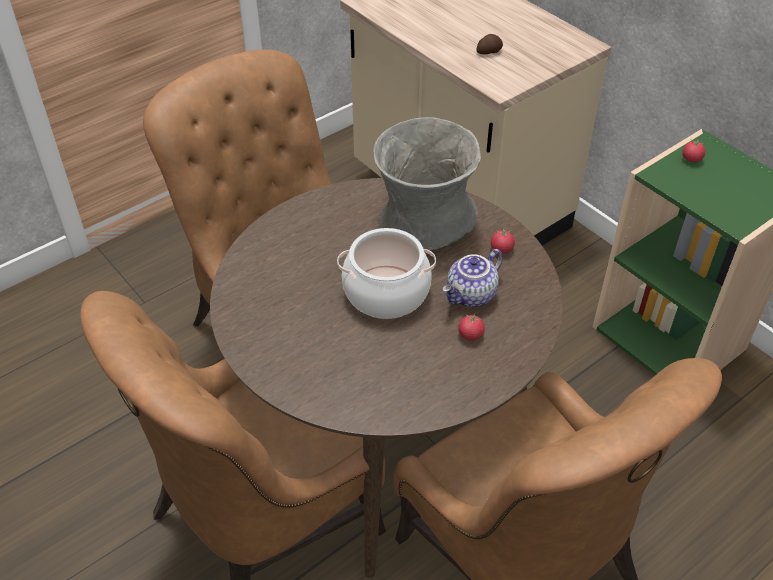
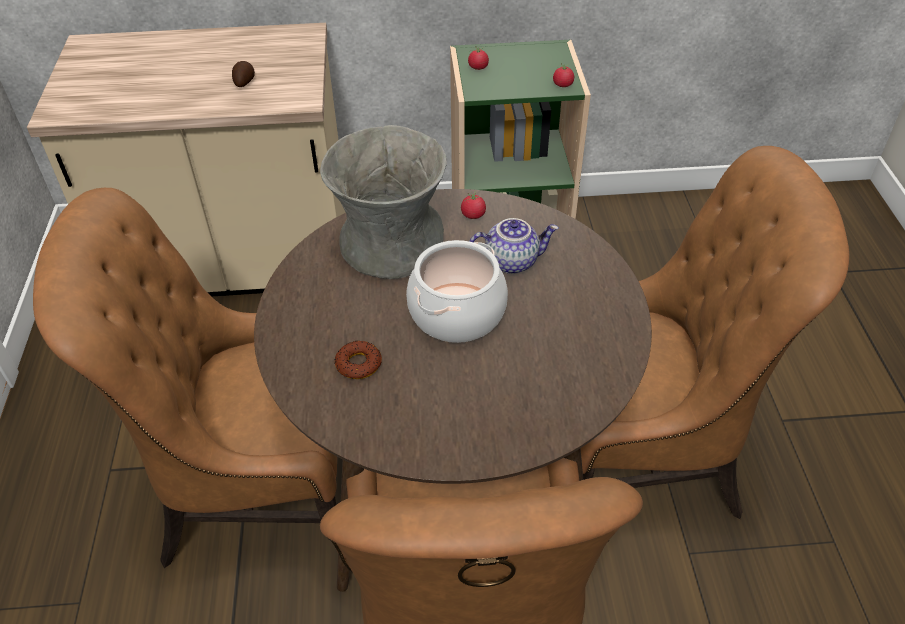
camera: 55 degrees left, 0 degrees up
teapot [443,249,503,307] -> teapot turned 90 degrees counterclockwise [469,218,559,274]
tomato [458,312,485,341] -> tomato moved to [553,63,574,87]
none -> donut [334,341,382,379]

